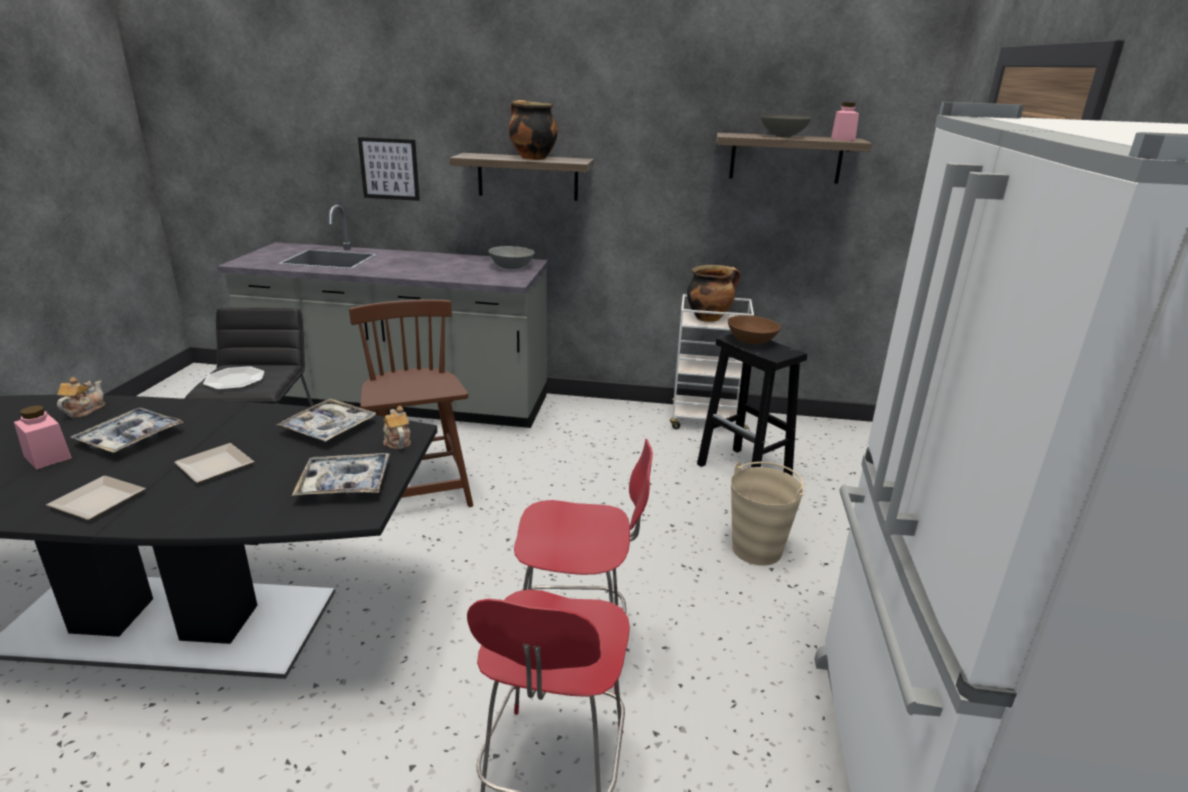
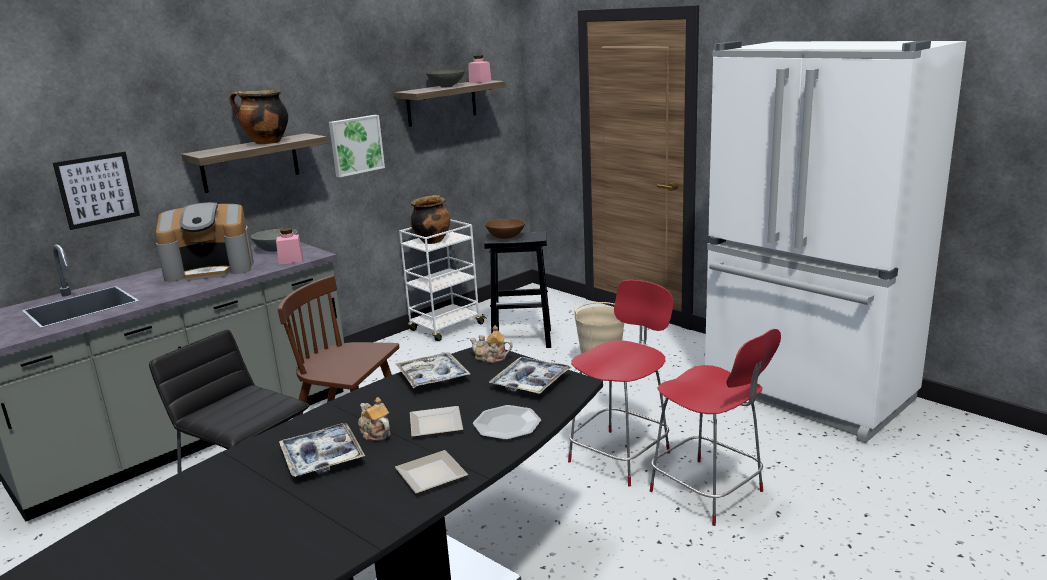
camera: 50 degrees left, 5 degrees down
pink jar [14,405,72,470] -> pink jar moved to [276,228,303,265]
teapot [57,377,105,418] -> teapot moved to [358,397,391,441]
plate [203,366,265,390] -> plate moved to [473,405,541,440]
none -> coffee machine [155,202,254,282]
none -> picture [329,115,385,178]

